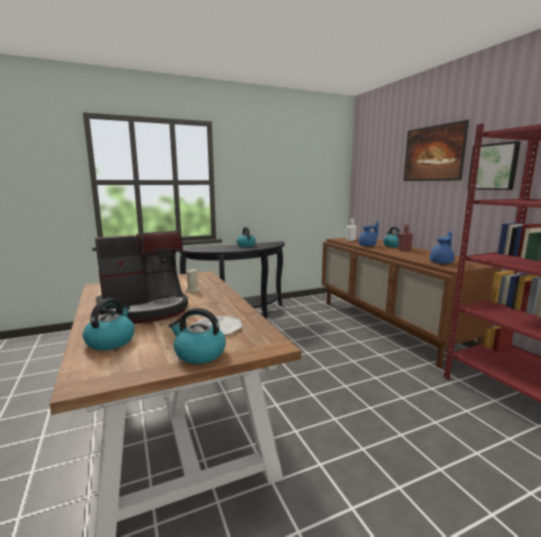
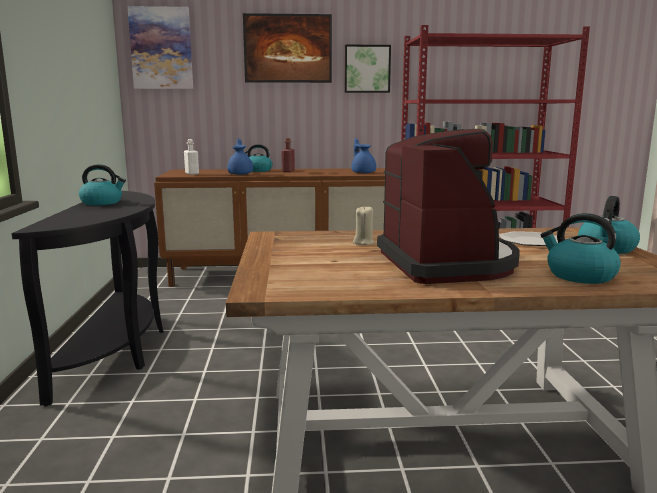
camera: 70 degrees left, 0 degrees up
none -> picture [127,6,193,89]

